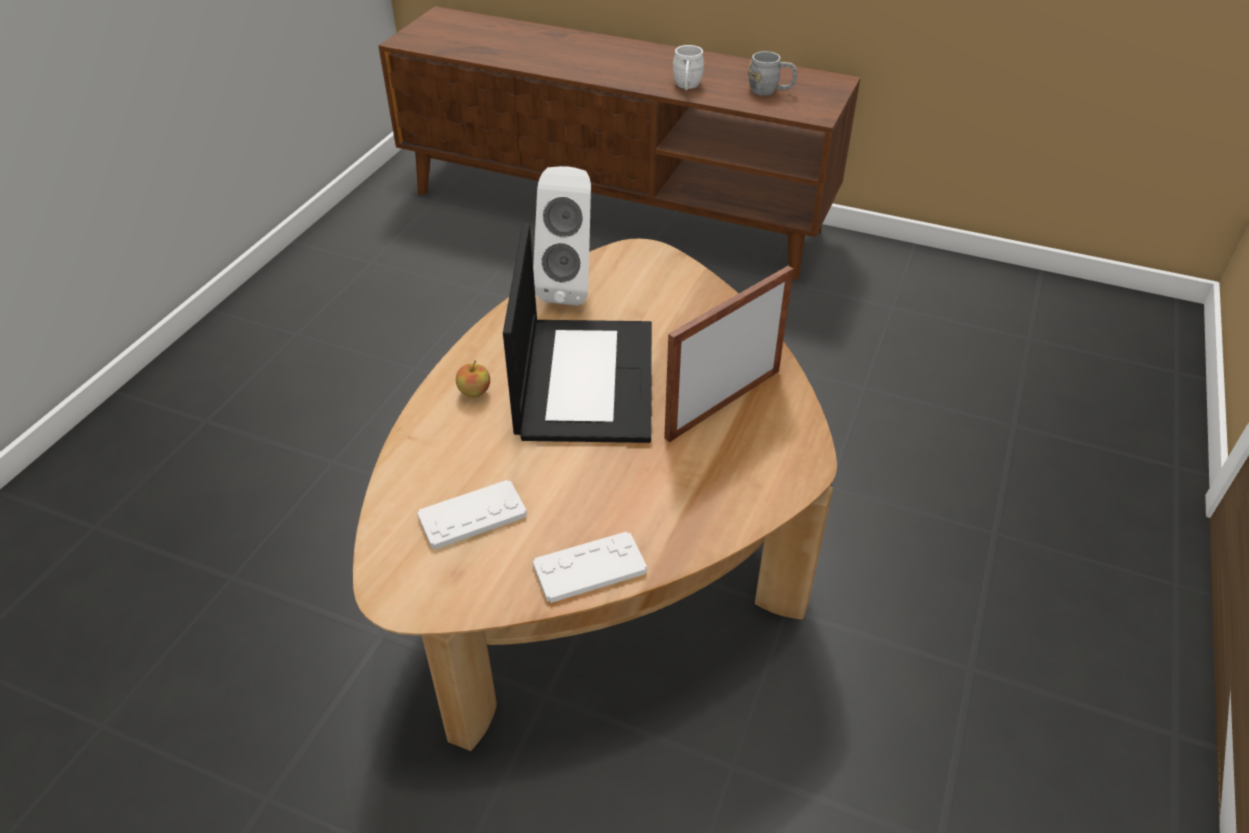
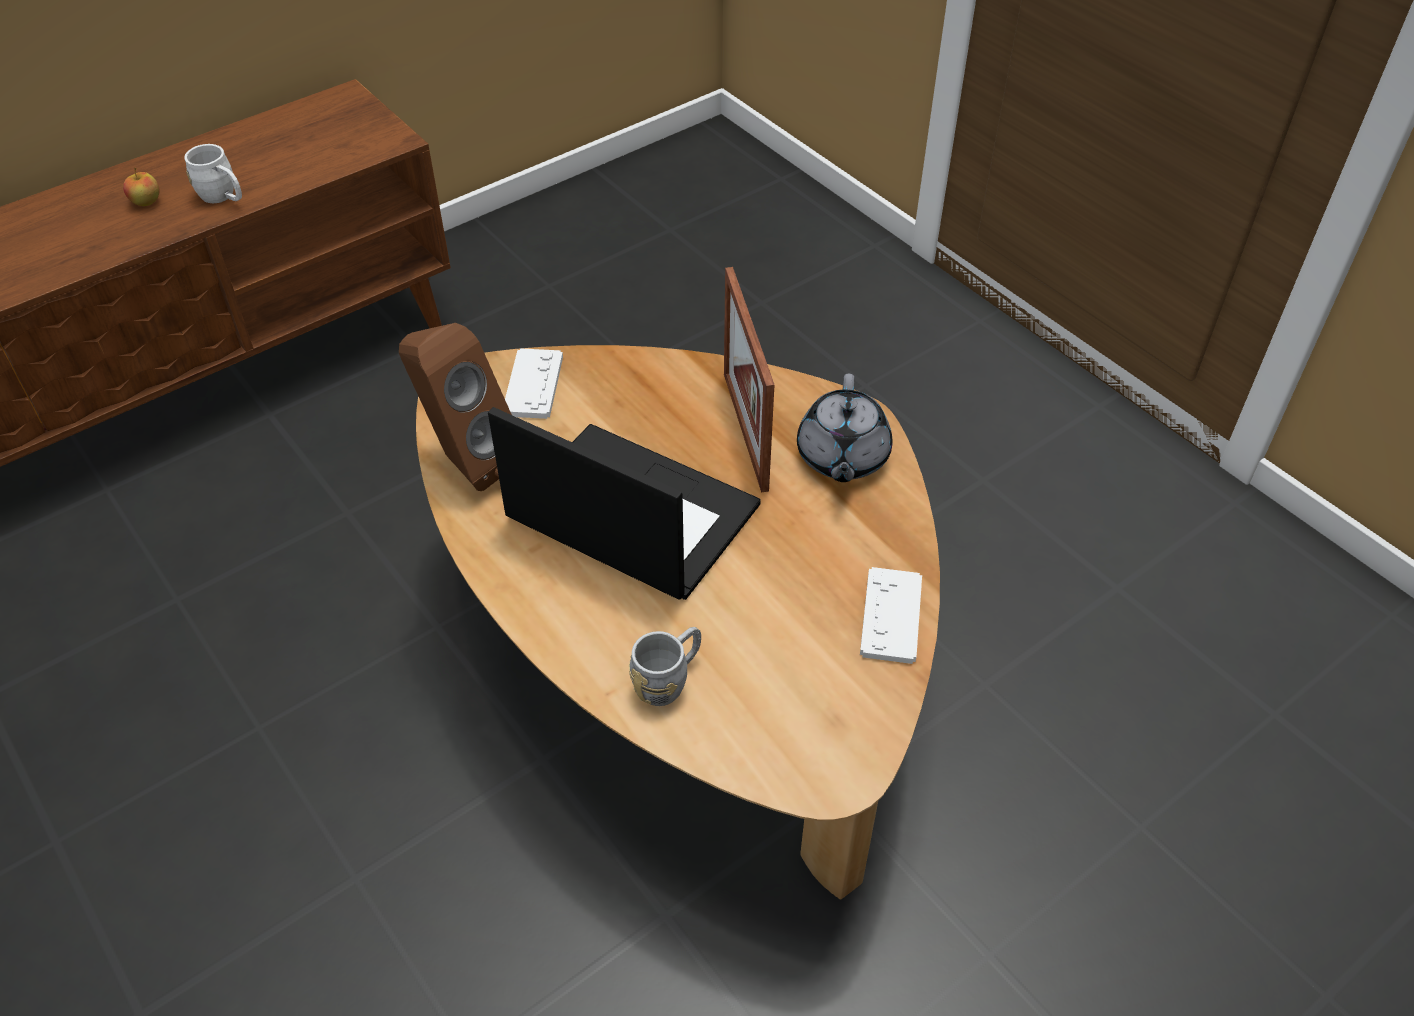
camera: 60 degrees left, 5 degrees up
white game controller [417,480,527,549] -> white game controller moved to [505,348,563,419]
apple [456,360,490,397] -> apple moved to [123,167,160,206]
white speaker [533,166,591,306] -> brown speaker [399,323,512,491]
grey mug [748,51,797,96] -> grey mug moved to [629,627,701,706]
none -> grey teapot [797,374,892,482]

